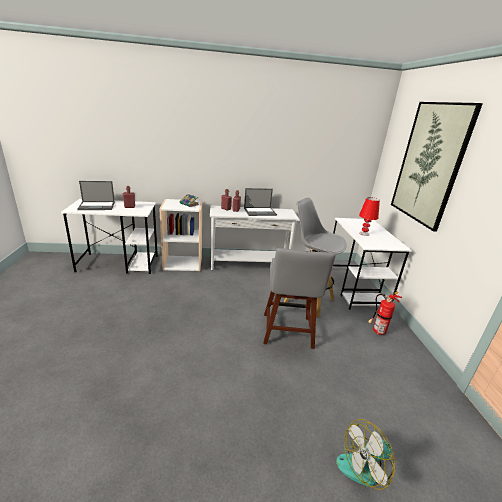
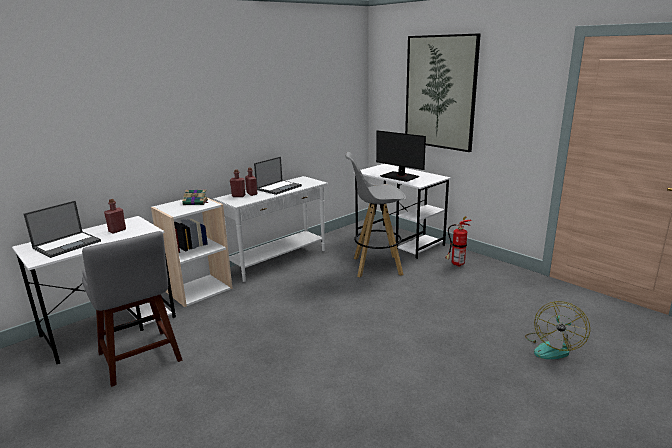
camera: 35 degrees left, 5 degrees down
grey stool [263,248,336,349] -> grey stool moved to [82,231,182,387]
red table lamp [359,197,380,236] -> monitor [376,130,426,182]

